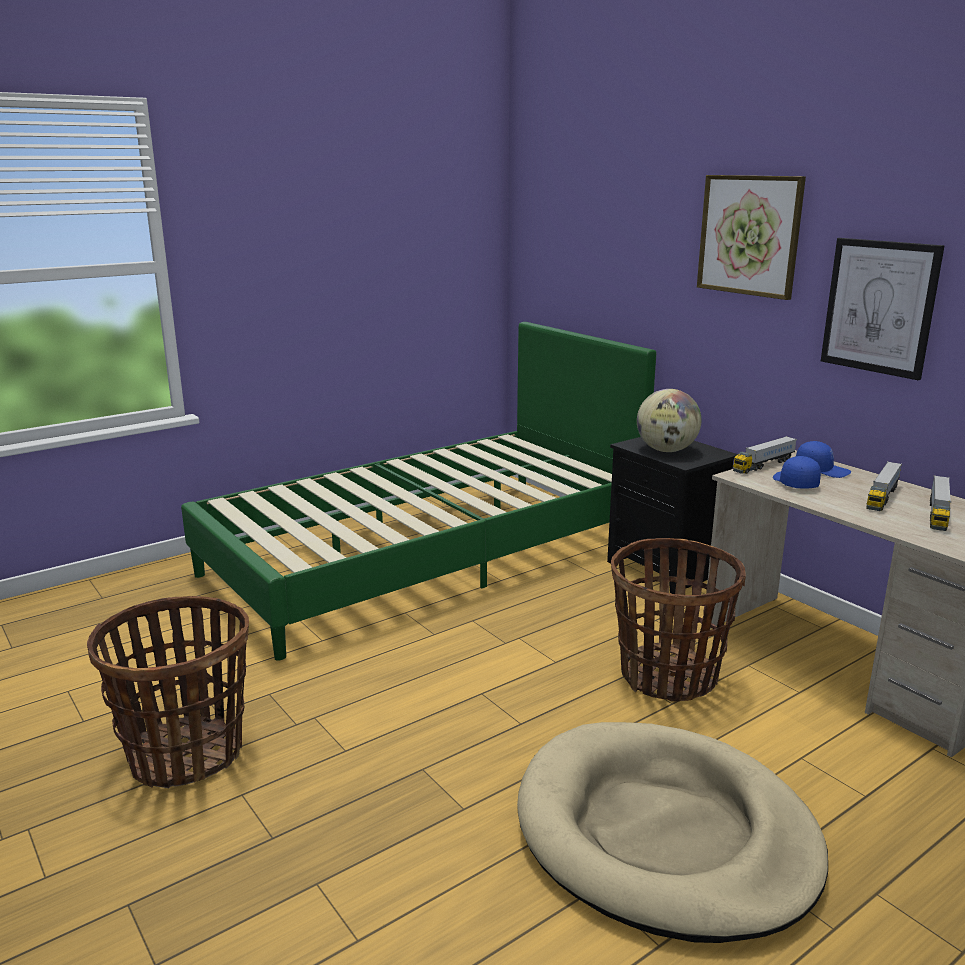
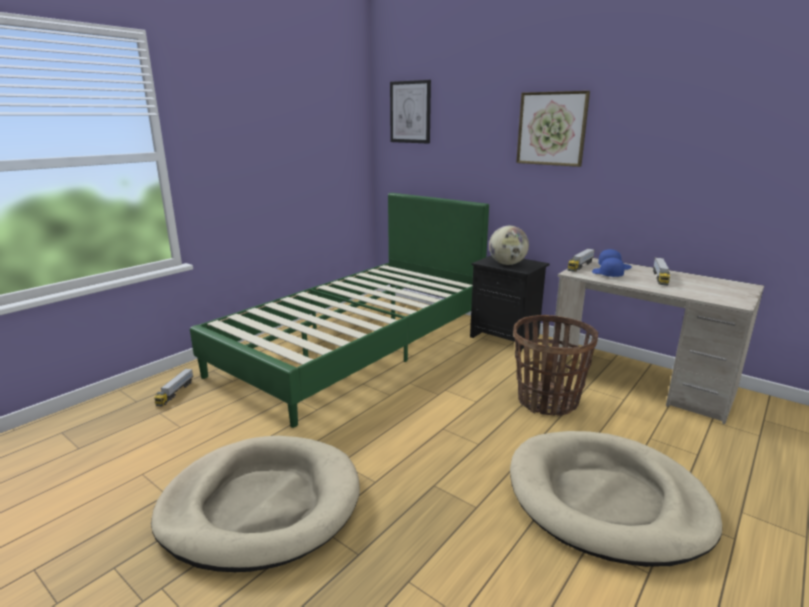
camera: 15 degrees left, 0 degrees up
basket [87,596,249,788] -> beige dog bed [151,436,360,572]
picture [821,238,944,380] -> picture moved to [390,80,431,144]
toy truck [930,475,951,531] -> toy truck moved to [154,368,193,406]

